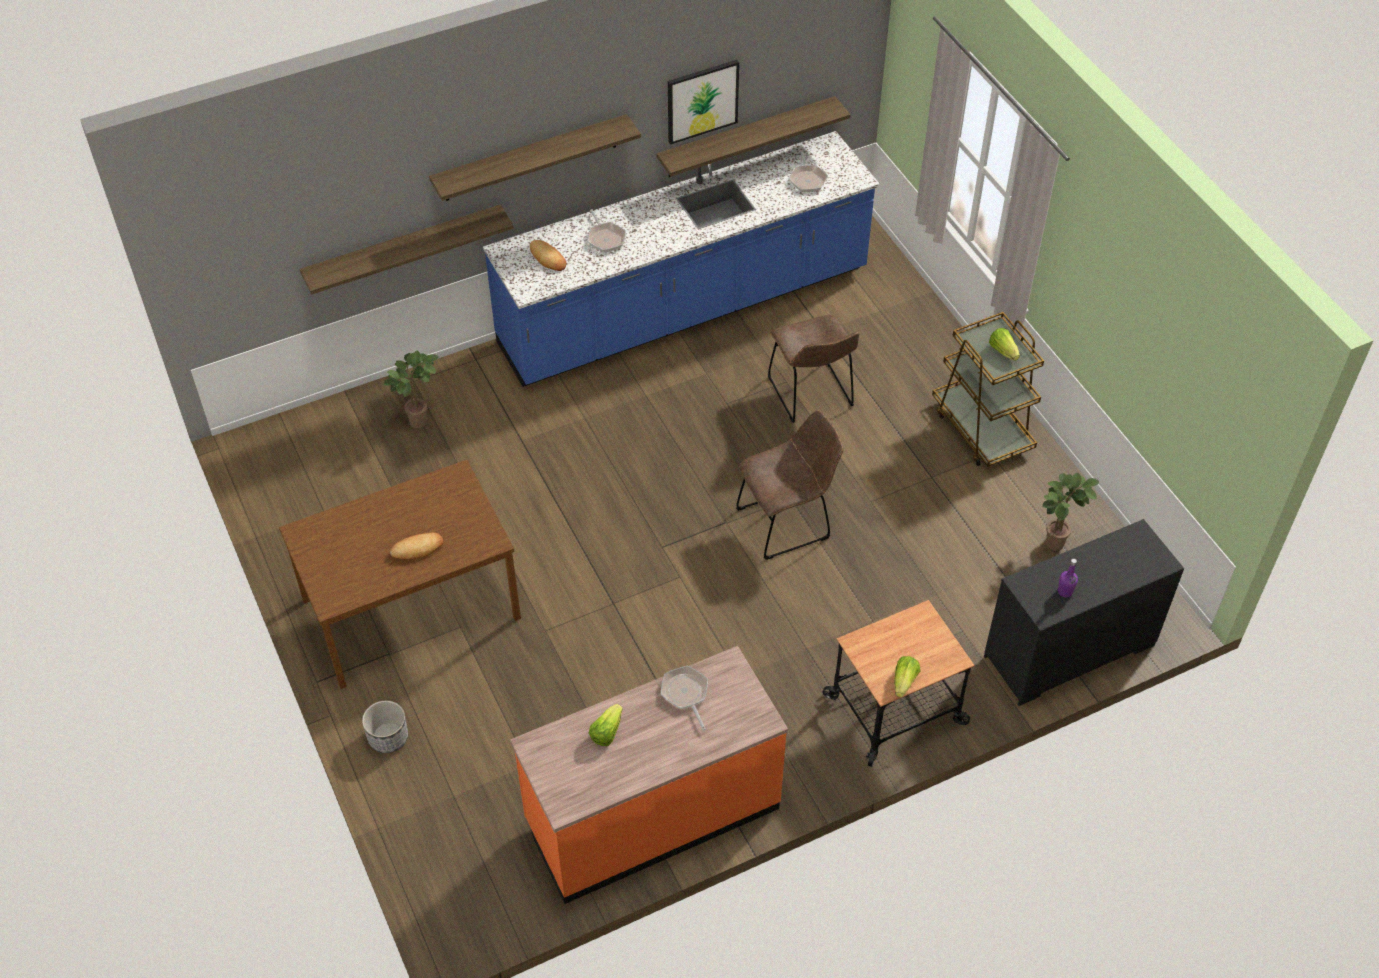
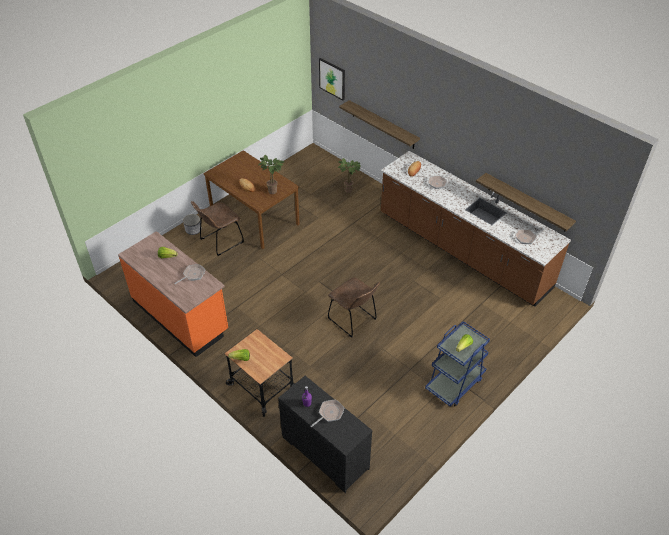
camera: 70 degrees right, 5 degrees down
shelf [429,114,641,201] -> none
blue counter [483,131,880,387] -> brown counter [381,151,571,307]
picture [668,60,739,145] -> picture moved to [319,58,345,101]
brown chair [768,315,860,423] -> brown chair moved to [191,201,244,256]
brown cart [932,312,1044,467] -> blue cart [425,321,490,407]
potted plant [1042,473,1099,551] -> potted plant moved to [258,155,284,194]
none -> frying pan [311,400,344,427]

